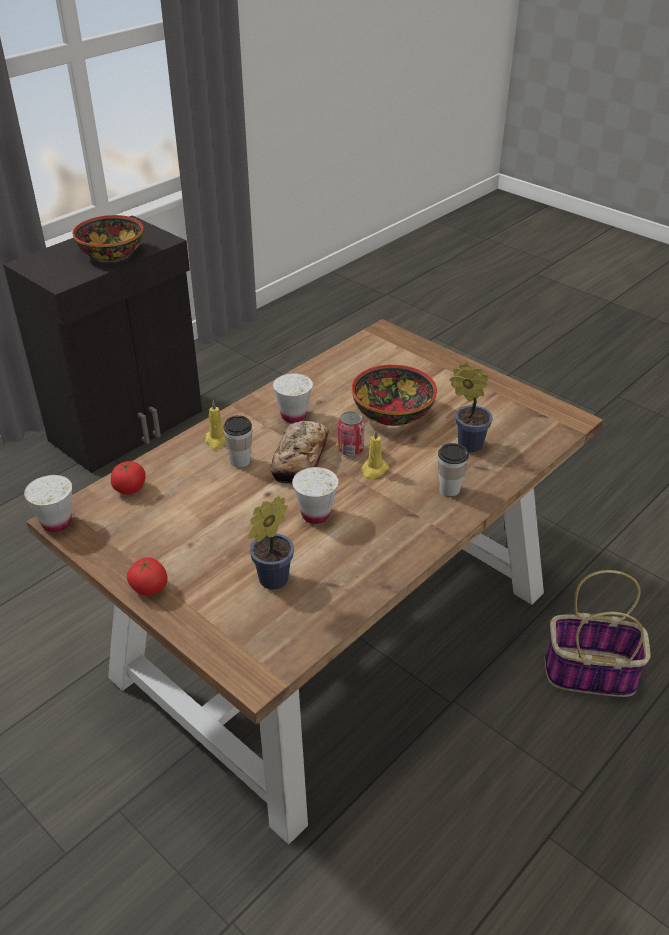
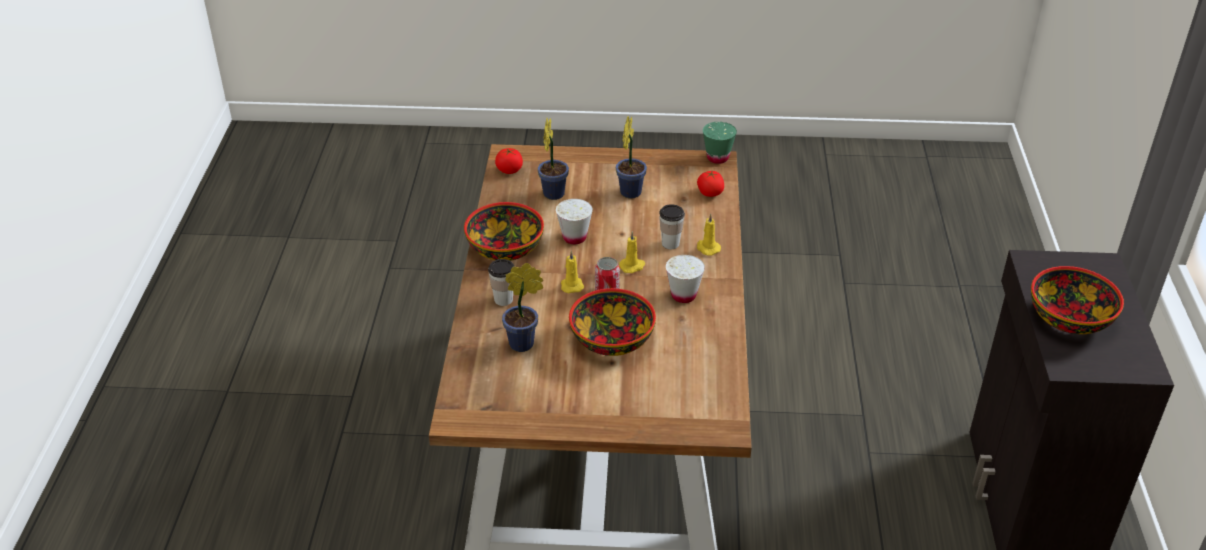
camera: 140 degrees right, 0 degrees up
white cup [24,475,72,532] -> green cup [703,122,737,164]
tomato [127,557,168,596] -> tomato moved to [495,148,523,174]
bread [271,421,329,484] -> yellow candle [619,231,645,273]
basket [545,570,651,697] -> none
none -> bowl [464,202,544,261]
none -> potted plant [616,116,647,198]

